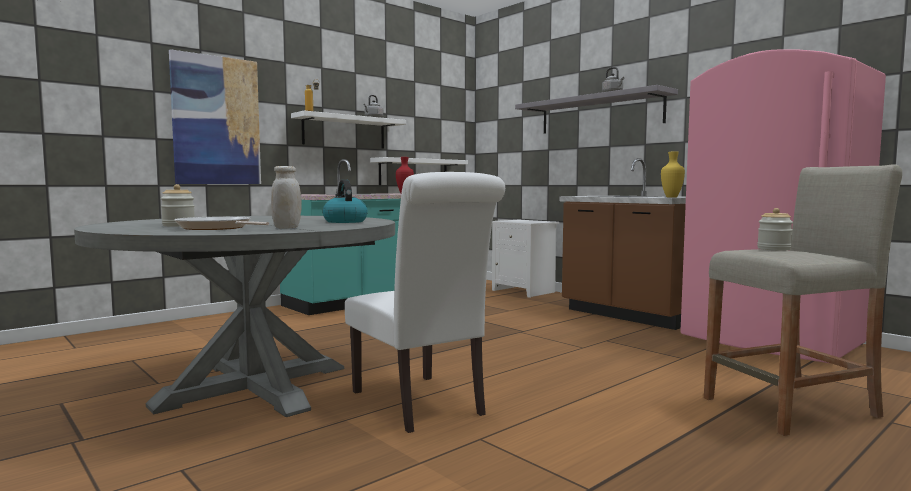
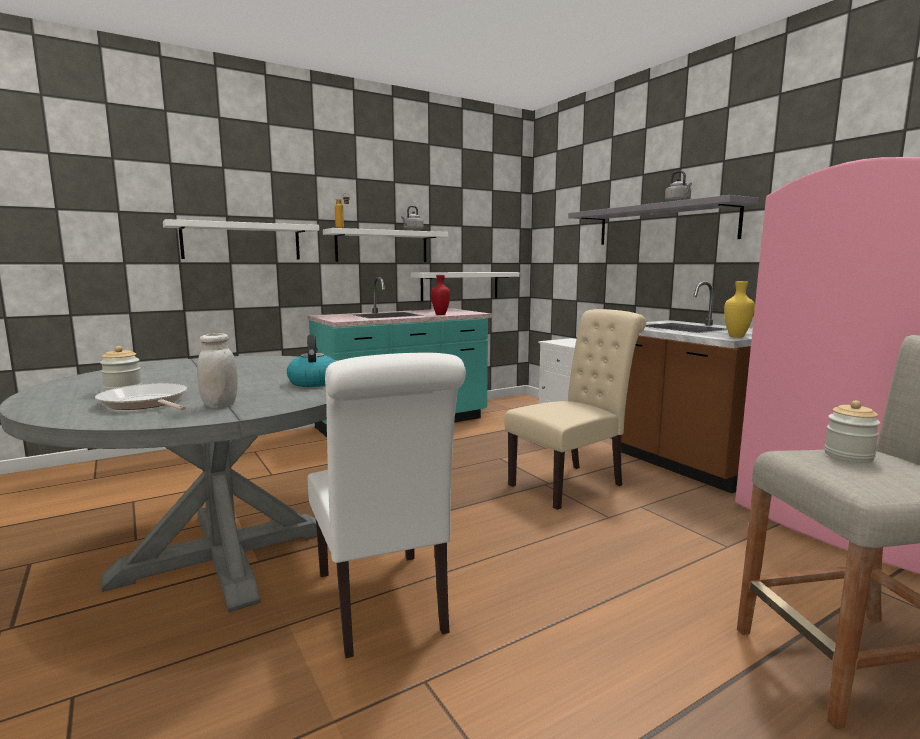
camera: 10 degrees right, 5 degrees up
picture [169,49,261,184] -> white shelf [163,219,319,259]
none -> beige chair [505,309,646,510]

